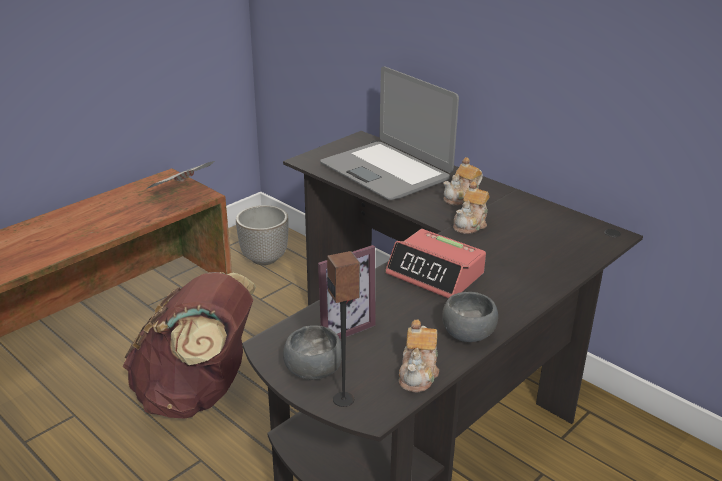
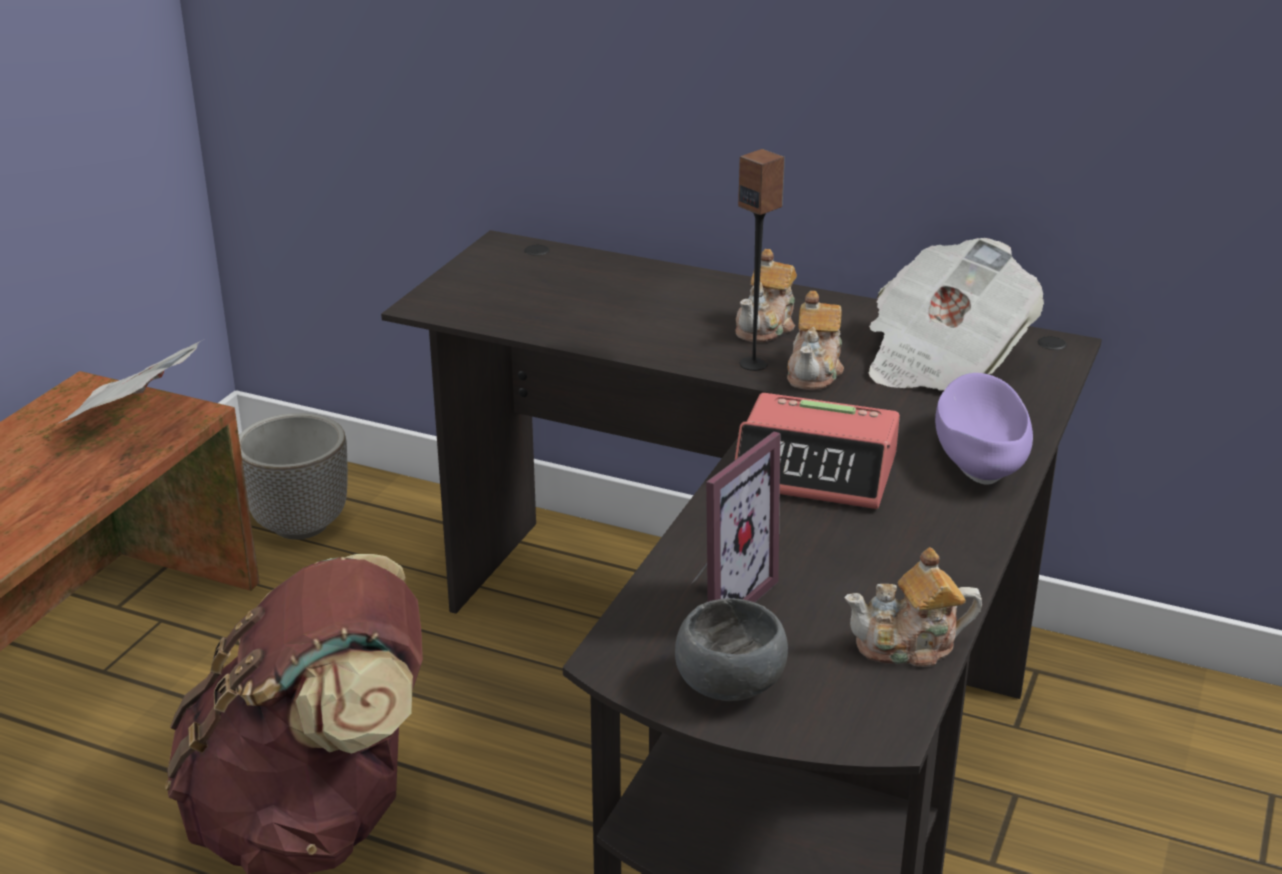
camera: 20 degrees left, 0 degrees up
laptop [320,67,459,200] -> none
speaker [327,251,360,407] -> speaker moved to [738,149,785,371]
teapot [399,319,439,392] -> teapot turned 90 degrees clockwise [844,547,982,667]
grey bowl [442,292,498,342] -> none
none -> newspaper [869,238,1044,390]
none -> purple bowl [935,373,1033,485]

